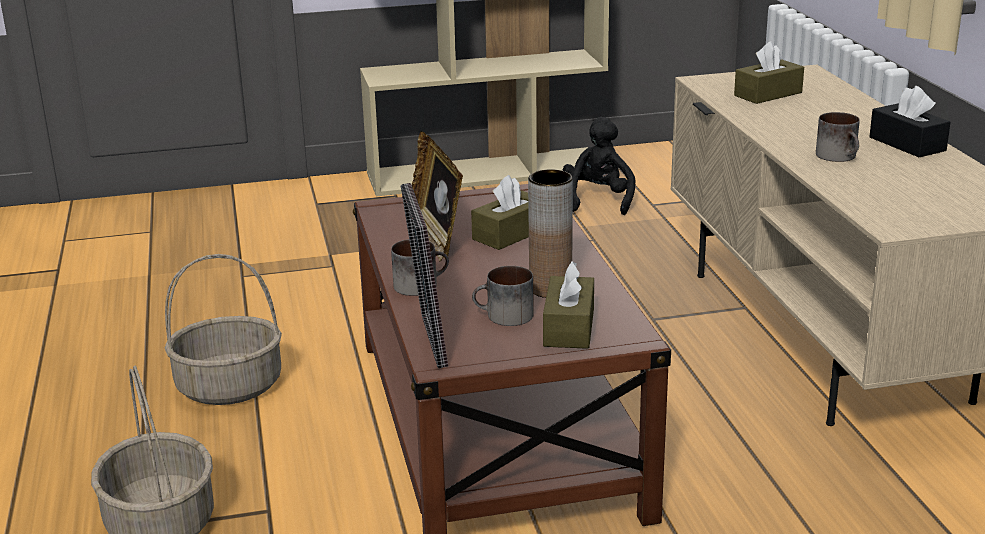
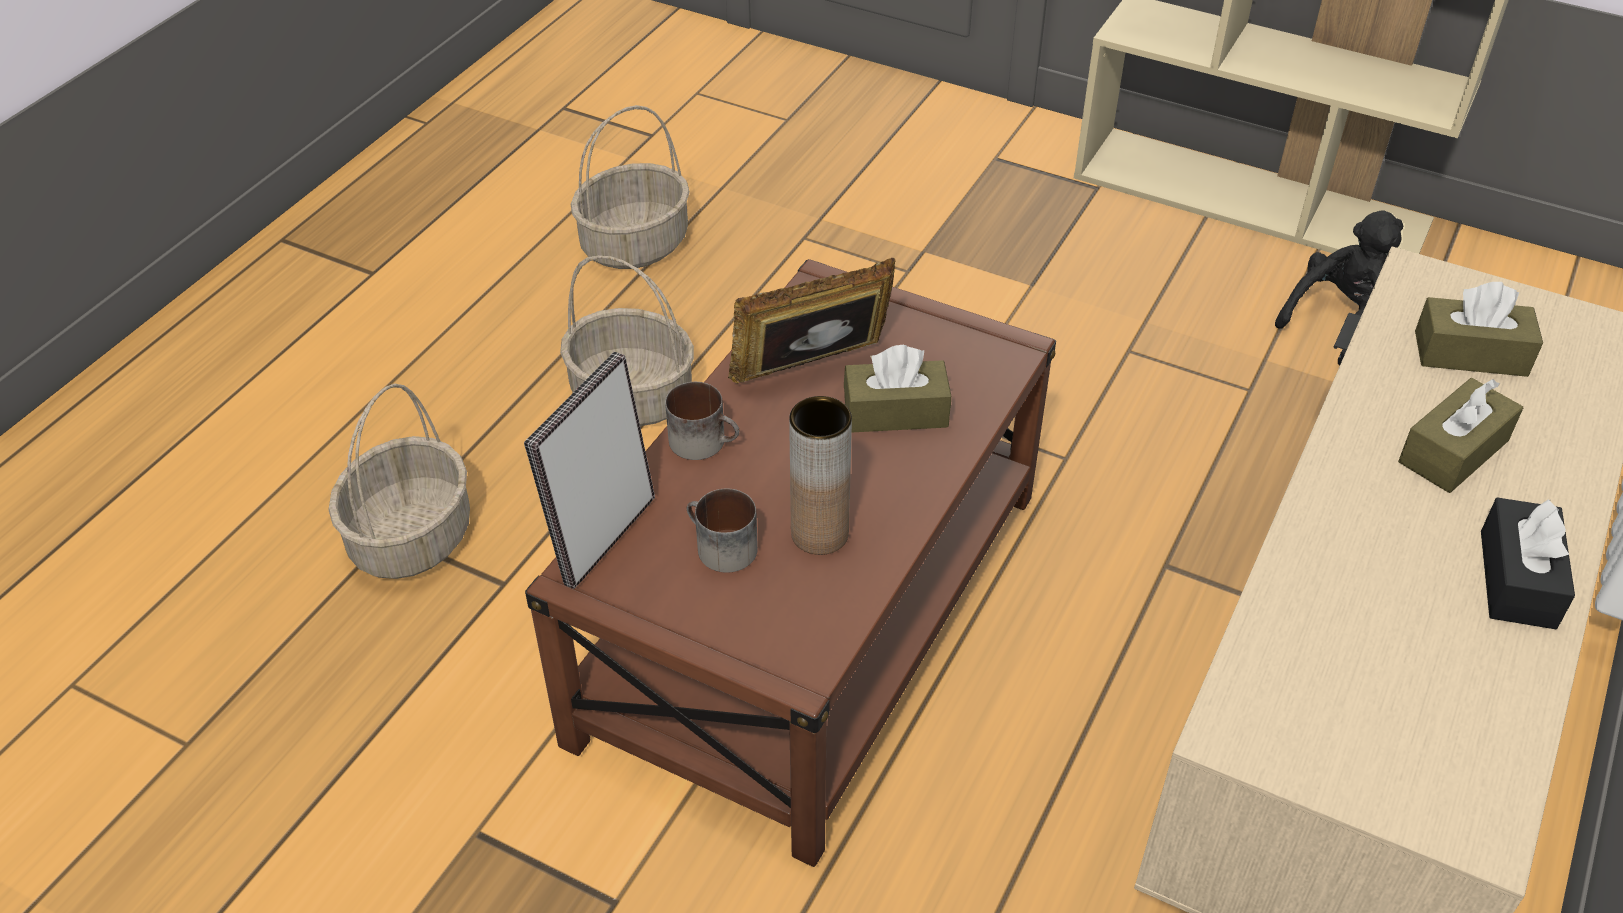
camera: 40 degrees right, 20 degrees up
picture frame [412,131,463,261] -> picture frame turned 45 degrees clockwise [728,258,896,384]
brown tissue box [543,261,594,349] -> brown tissue box moved to [1398,378,1524,493]
mug [816,112,860,162] -> none
none -> basket [570,105,690,269]

